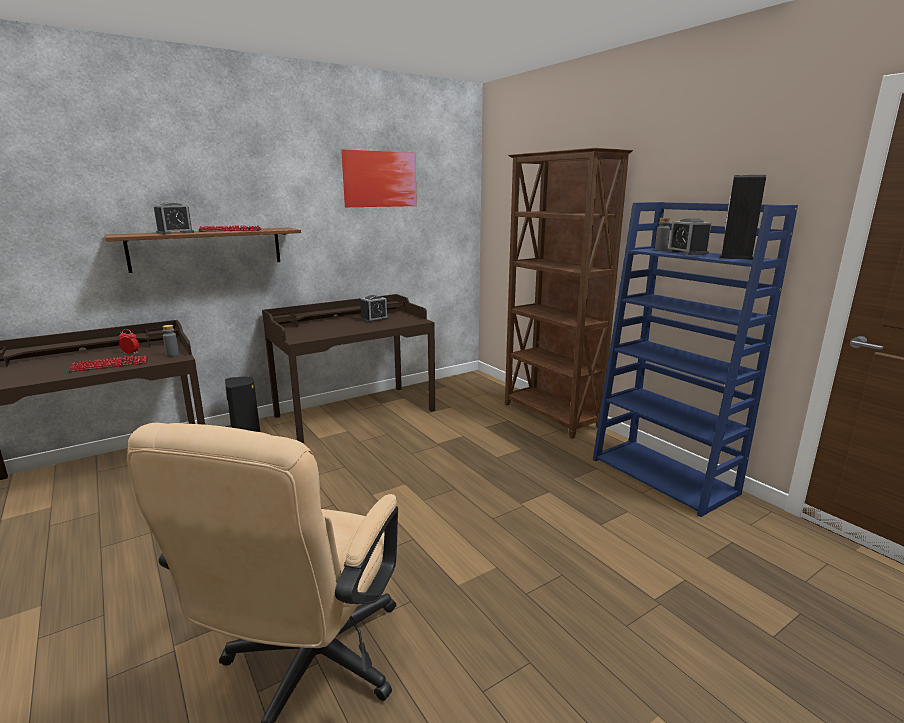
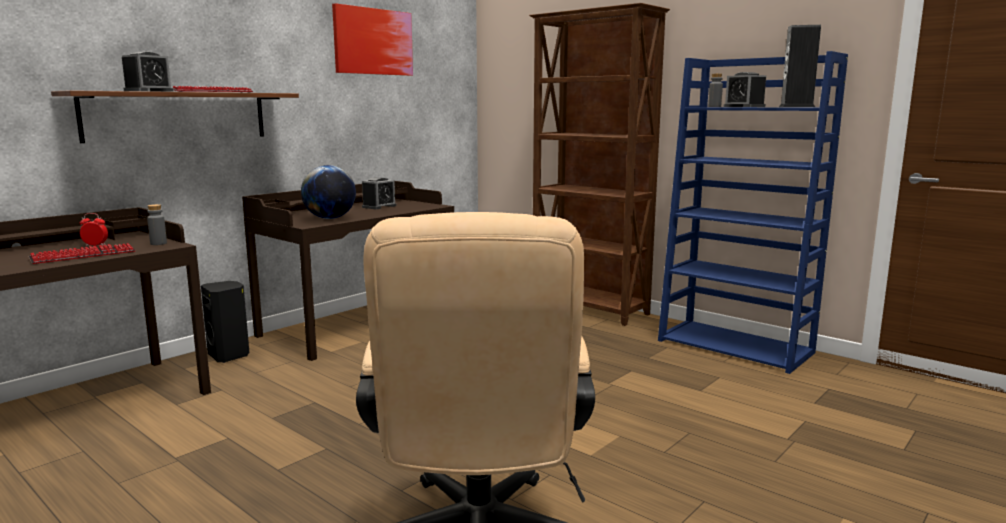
camera: 15 degrees left, 5 degrees down
none -> globe [301,165,356,219]

